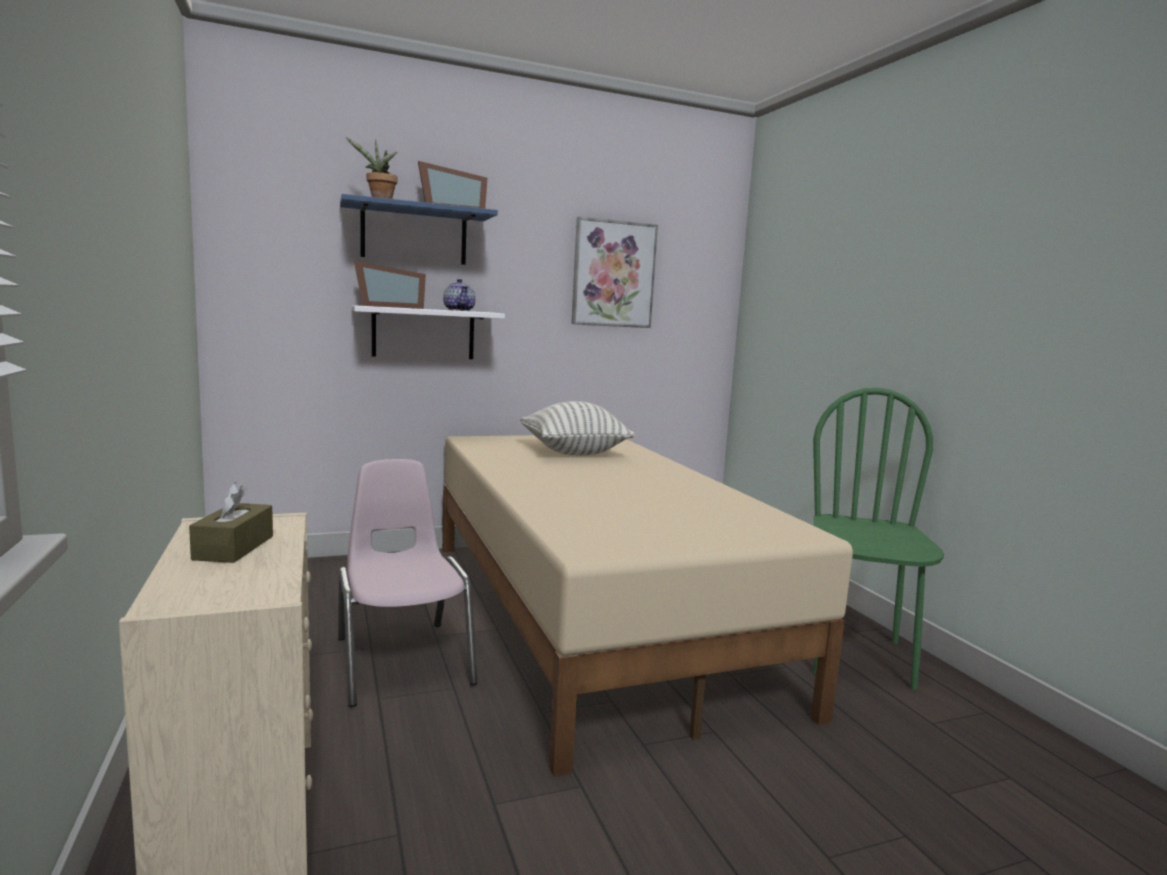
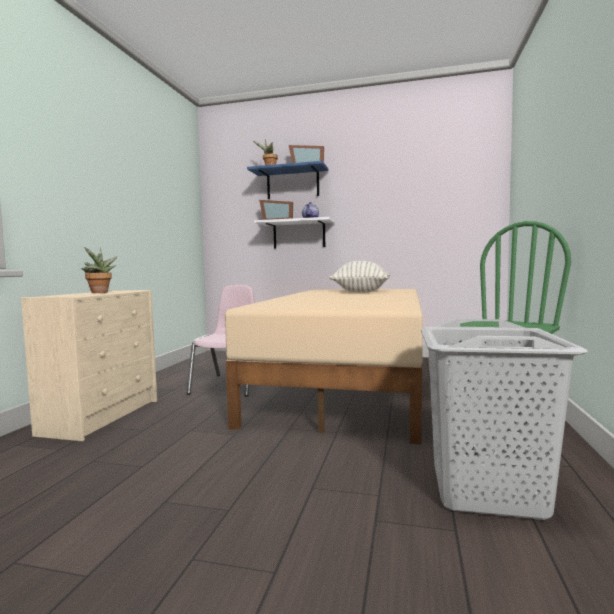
camera: 35 degrees right, 5 degrees down
brown tissue box [189,482,273,563] -> potted plant [82,247,117,293]
picture [571,217,658,328] -> none
none -> grey laundry basket [421,319,588,520]

